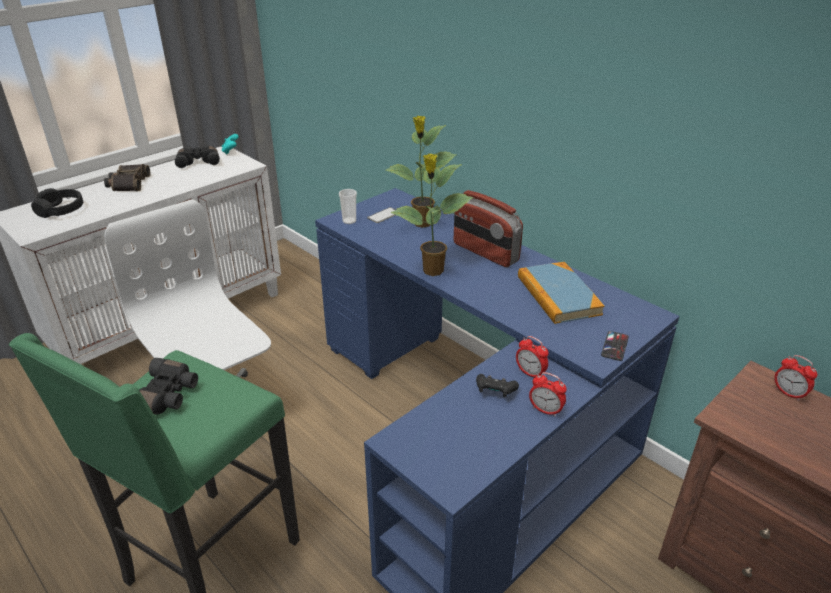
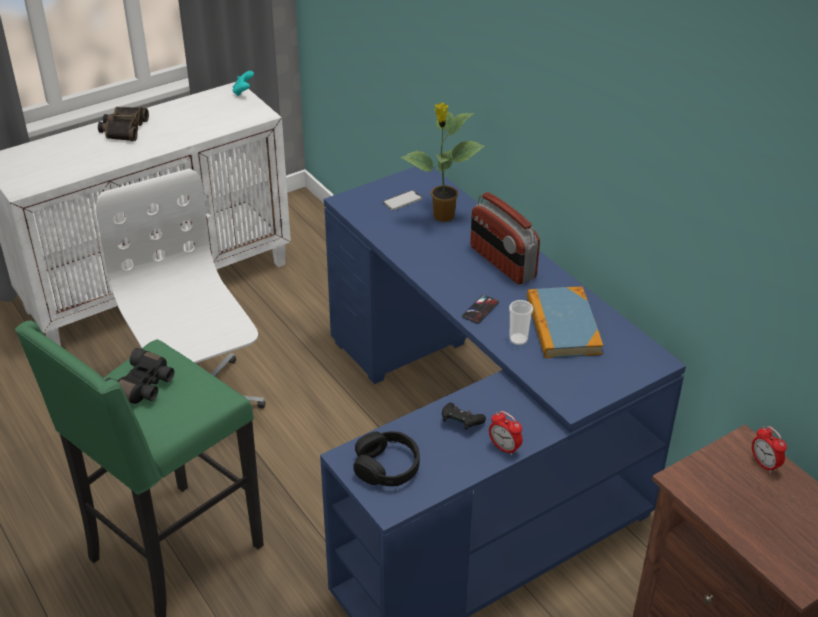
camera: 10 degrees right, 5 degrees up
black headphones [31,188,83,218] -> black headphones moved to [353,431,420,486]
black binoculars [175,145,220,168] -> none
cup [339,189,357,224] -> cup moved to [509,300,533,345]
potted plant [390,153,473,276] -> none
alarm clock [516,336,548,377] -> none
phone [601,331,629,361] -> phone moved to [462,295,499,324]

